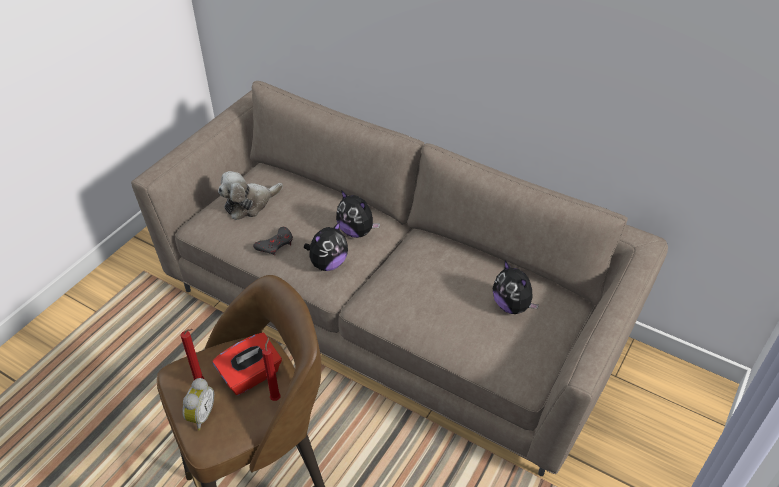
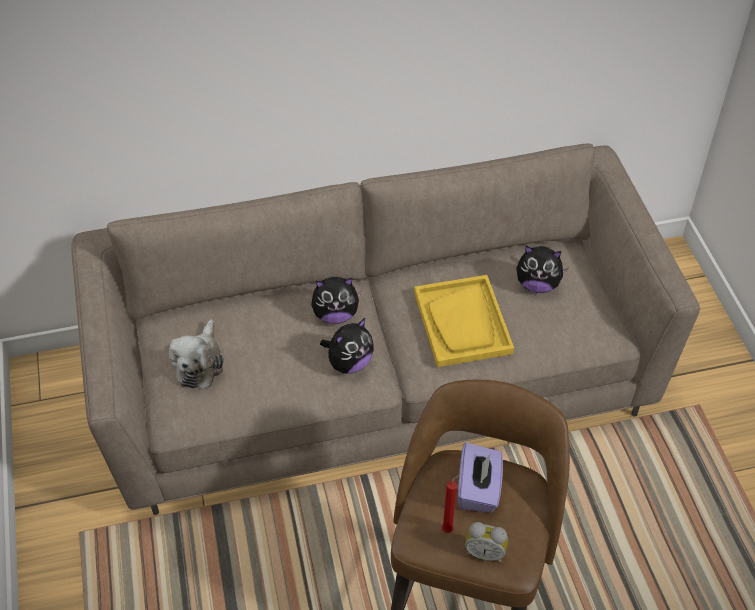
camera: 45 degrees left, 5 degrees up
alarm clock [182,378,214,431] -> alarm clock turned 135 degrees clockwise [465,522,508,563]
red tissue box [213,333,282,395] -> purple tissue box [458,443,503,513]
grey game controller [253,227,293,256] -> none
red candle [262,338,281,401] -> none
plush toy [304,222,348,271] -> plush toy turned 45 degrees clockwise [320,318,374,374]
none -> yellow tray [414,275,514,367]

